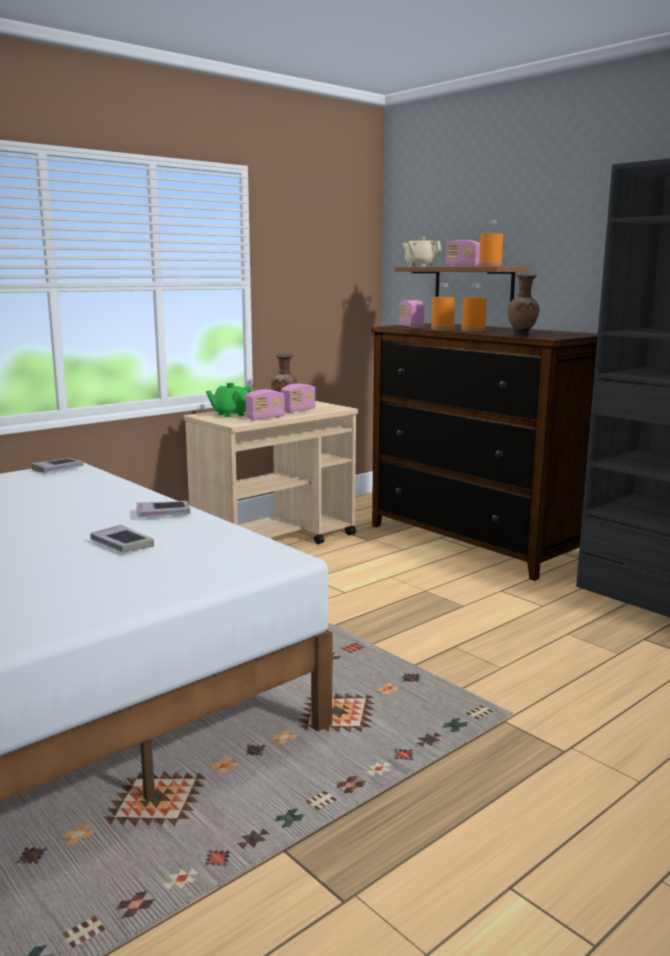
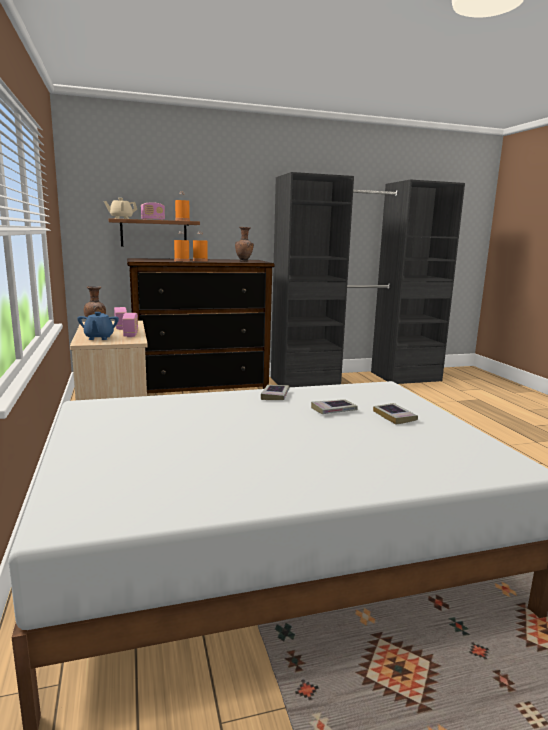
camera: 65 degrees left, 0 degrees up
book [31,458,83,473] -> book moved to [373,403,418,425]
green teapot [206,383,253,417] -> blue teapot [77,312,119,340]
radio [399,300,424,328] -> none

